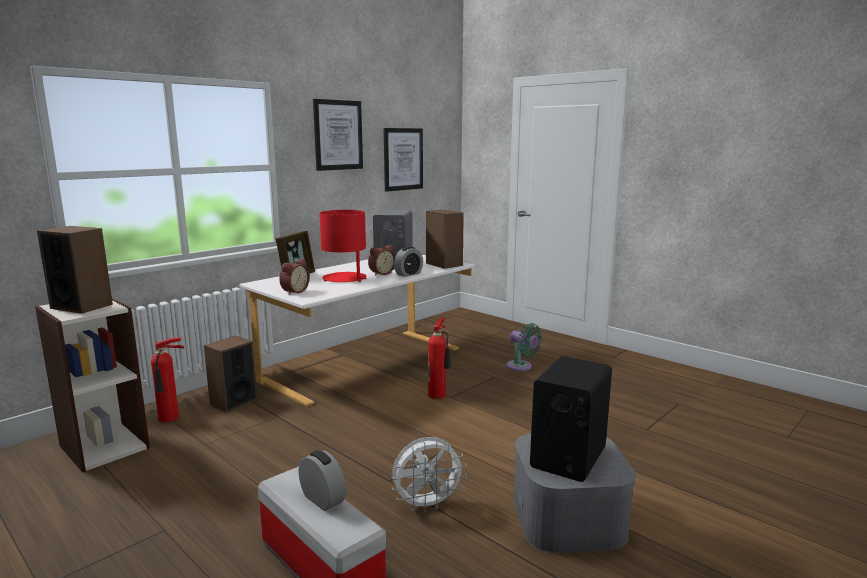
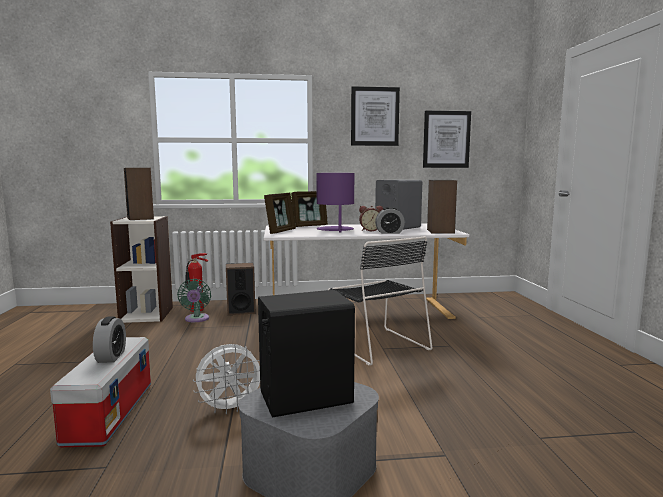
camera: 40 degrees right, 5 degrees down
alarm clock [279,258,310,295] -> picture frame [264,193,296,234]
red table lamp [319,210,367,282] -> purple table lamp [316,173,354,232]
white fan [392,437,467,512] -> white fan turned 45 degrees counterclockwise [193,344,260,415]
fire extinguisher [428,318,451,399] -> black chair [328,236,432,365]
green fan [506,323,542,371] -> green fan moved to [177,279,211,322]

